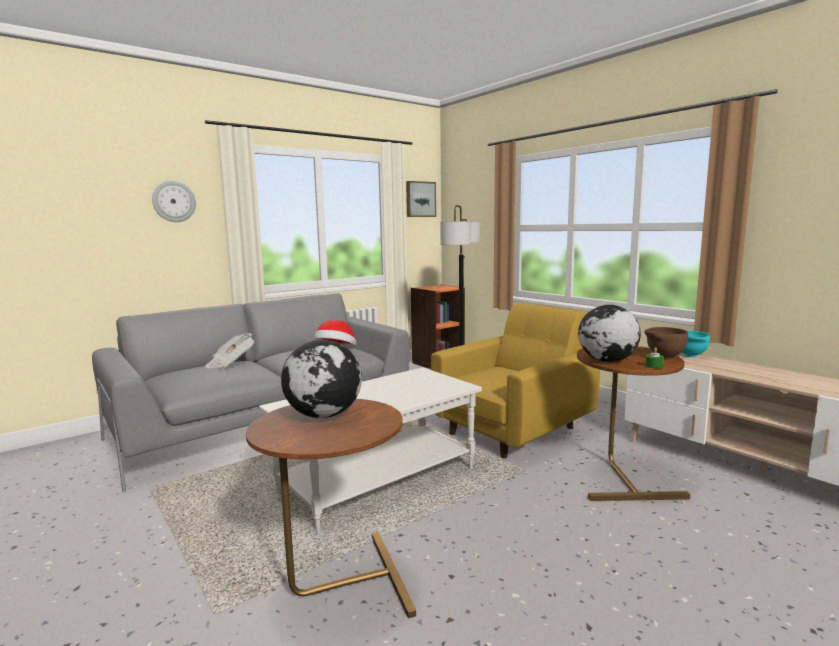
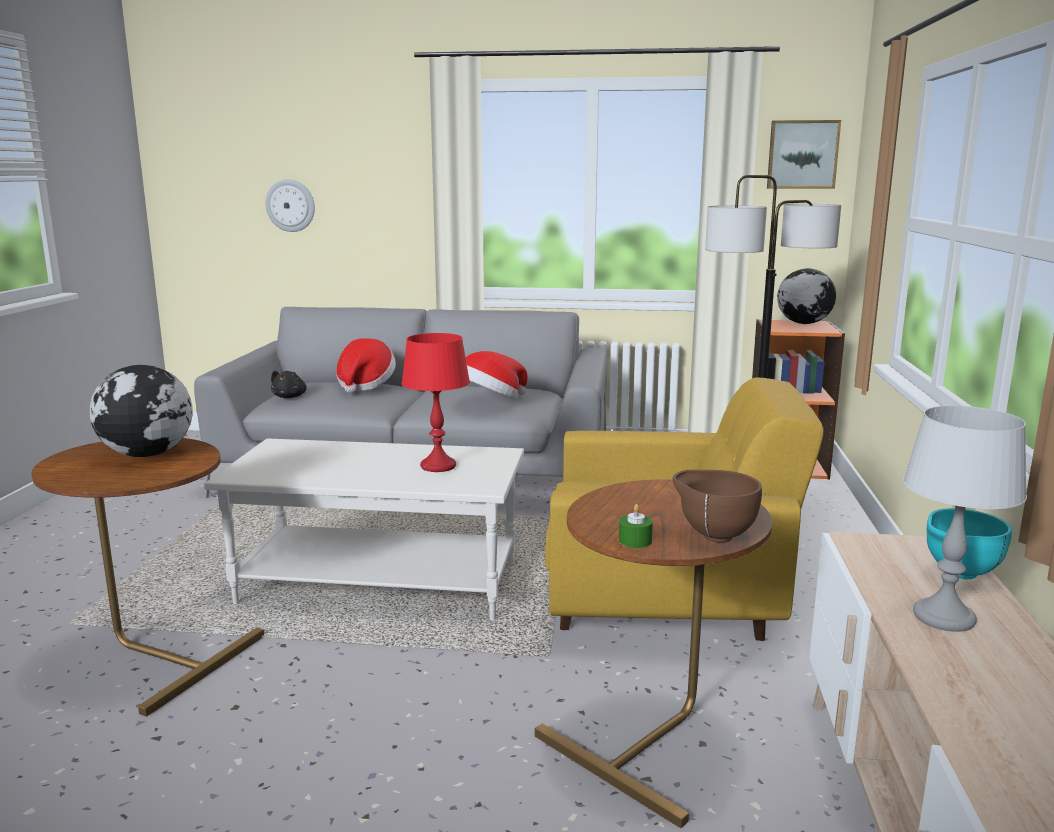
camera: 45 degrees right, 5 degrees up
wall clock [152,181,196,222] -> wall clock moved to [265,179,315,232]
newspaper [205,333,254,368] -> hat [336,338,396,393]
globe [578,305,641,362] -> globe moved to [777,268,836,324]
none -> black plush toy [271,370,307,398]
none -> red table lamp [402,333,470,472]
none -> grey table lamp [903,406,1027,632]

